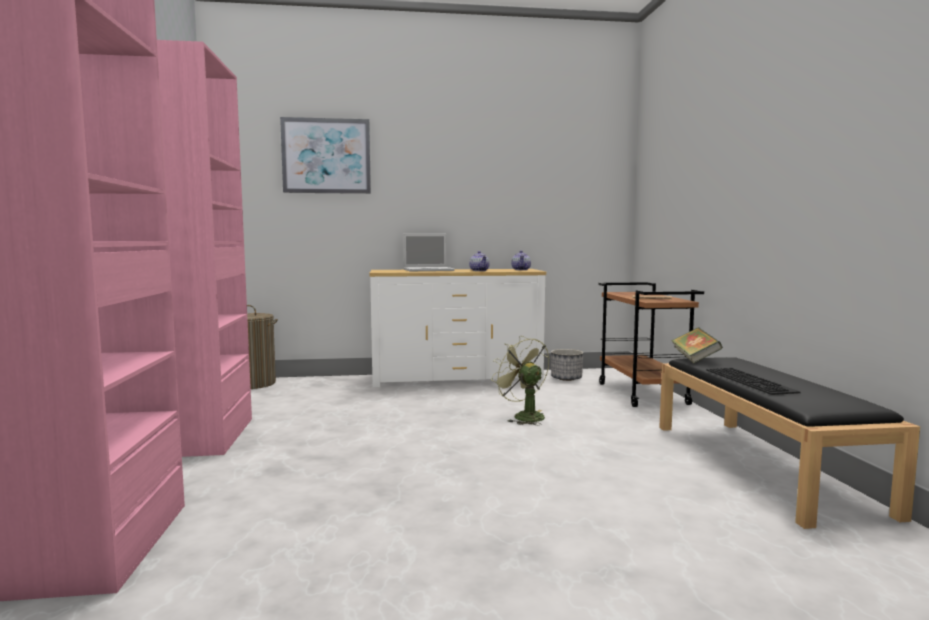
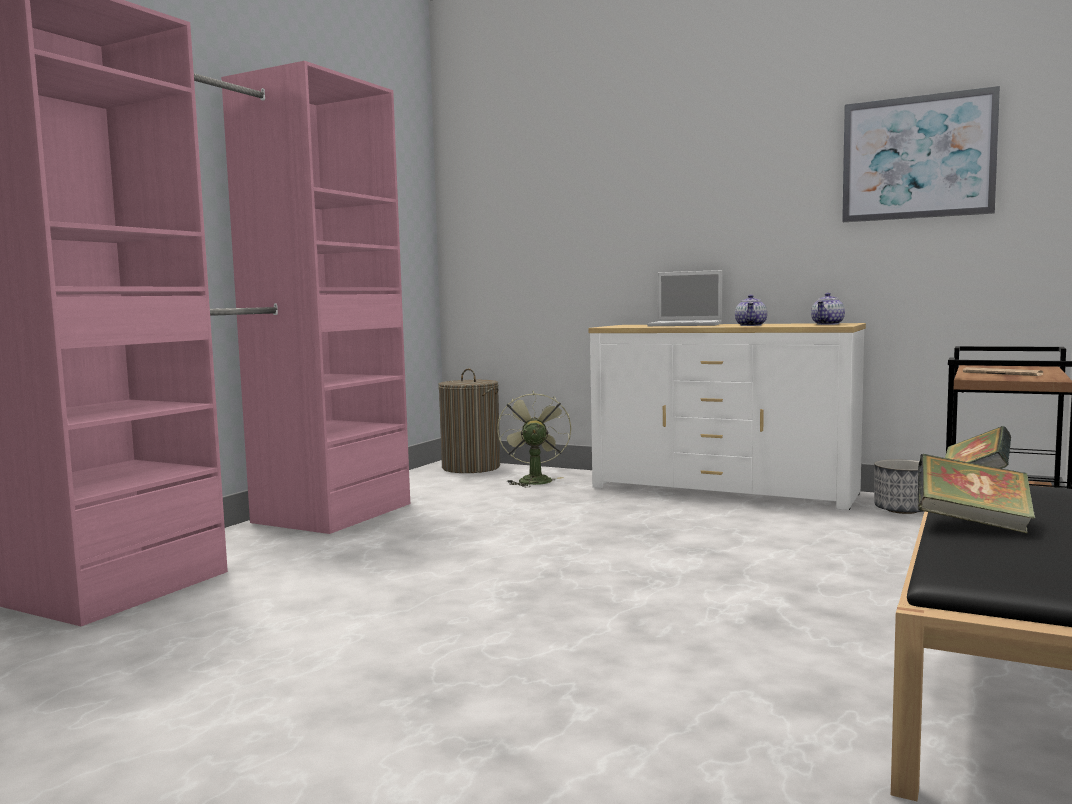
camera: 35 degrees right, 0 degrees up
picture [280,117,371,194] -> picture moved to [842,86,1000,222]
green fan [491,336,550,425] -> green fan moved to [497,391,572,487]
keyboard [706,368,801,395] -> book [918,454,1035,534]

